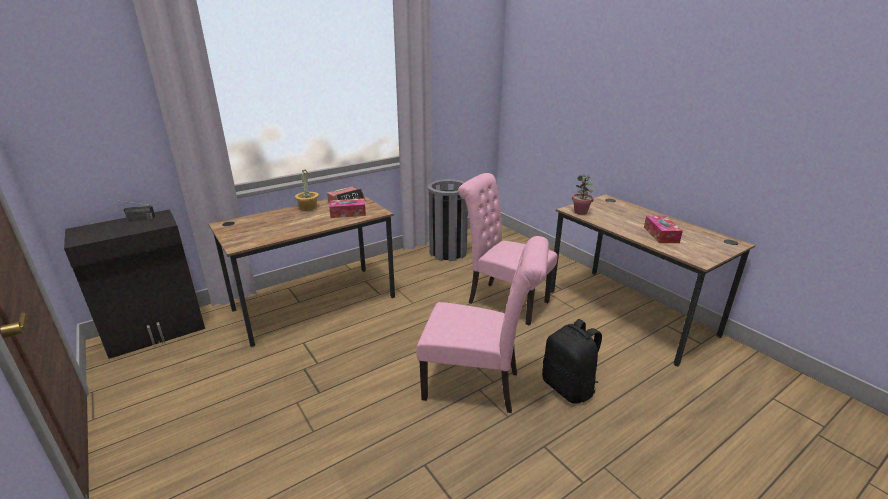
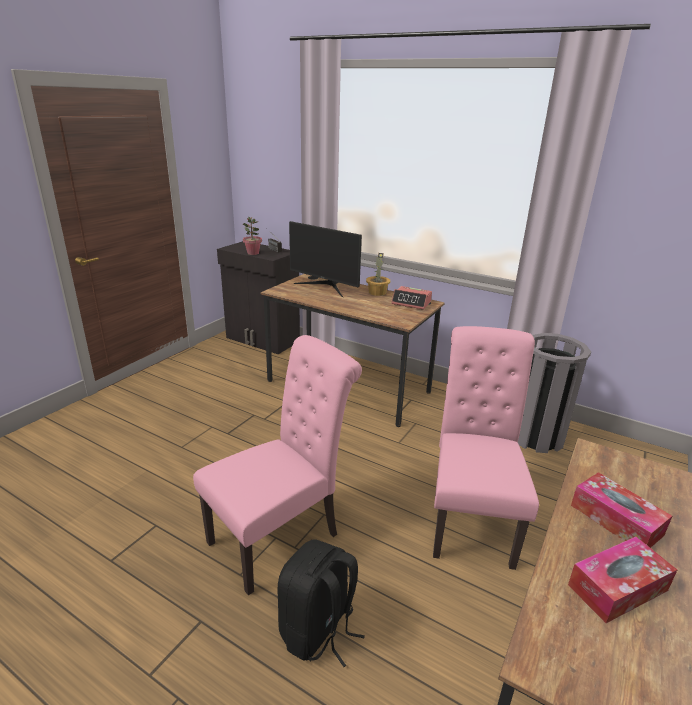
camera: 65 degrees right, 0 degrees up
tissue box [329,198,366,218] -> tissue box moved to [571,472,672,548]
pink chair [416,236,549,413] -> pink chair turned 120 degrees counterclockwise [193,335,362,595]
potted plant [572,174,594,215] -> potted plant moved to [243,217,262,255]
none -> monitor [289,221,362,297]

